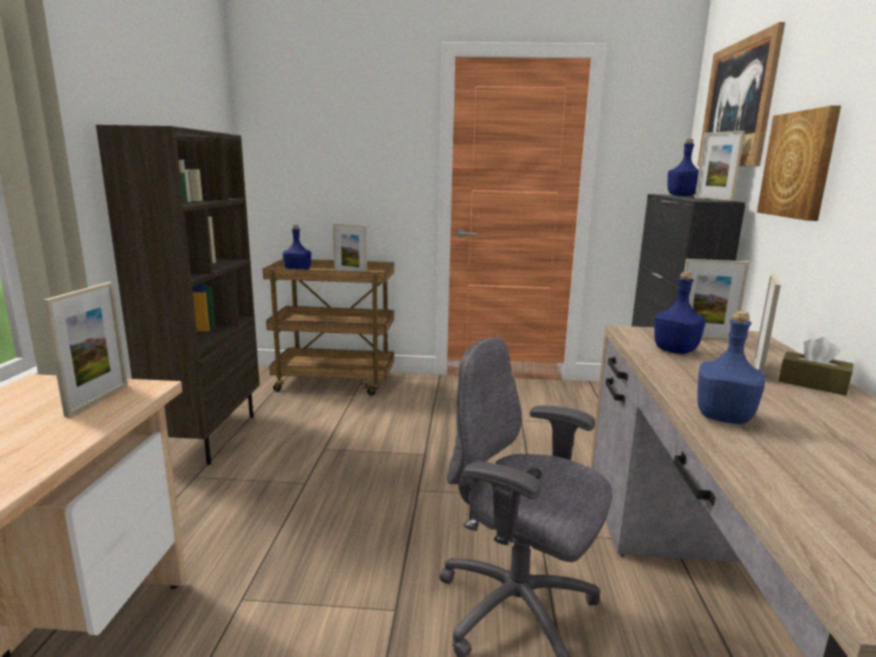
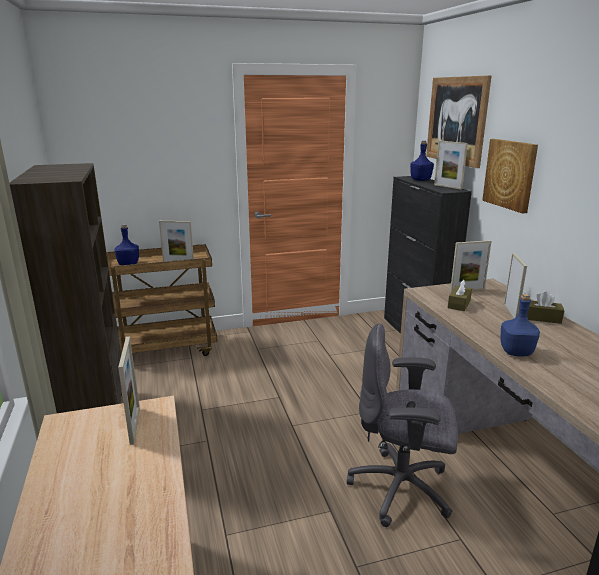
camera: 20 degrees left, 5 degrees up
blue bottle [654,272,706,354] -> brown tissue box [448,280,472,311]

